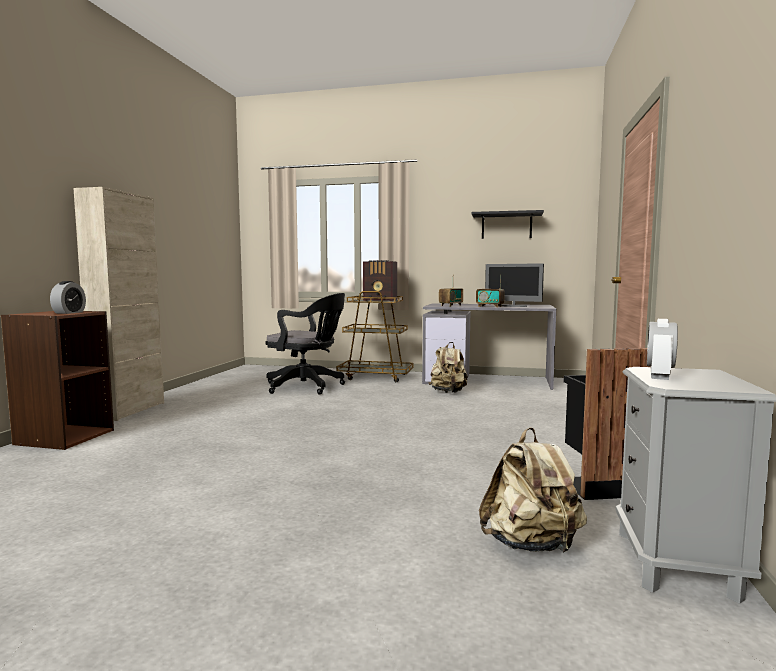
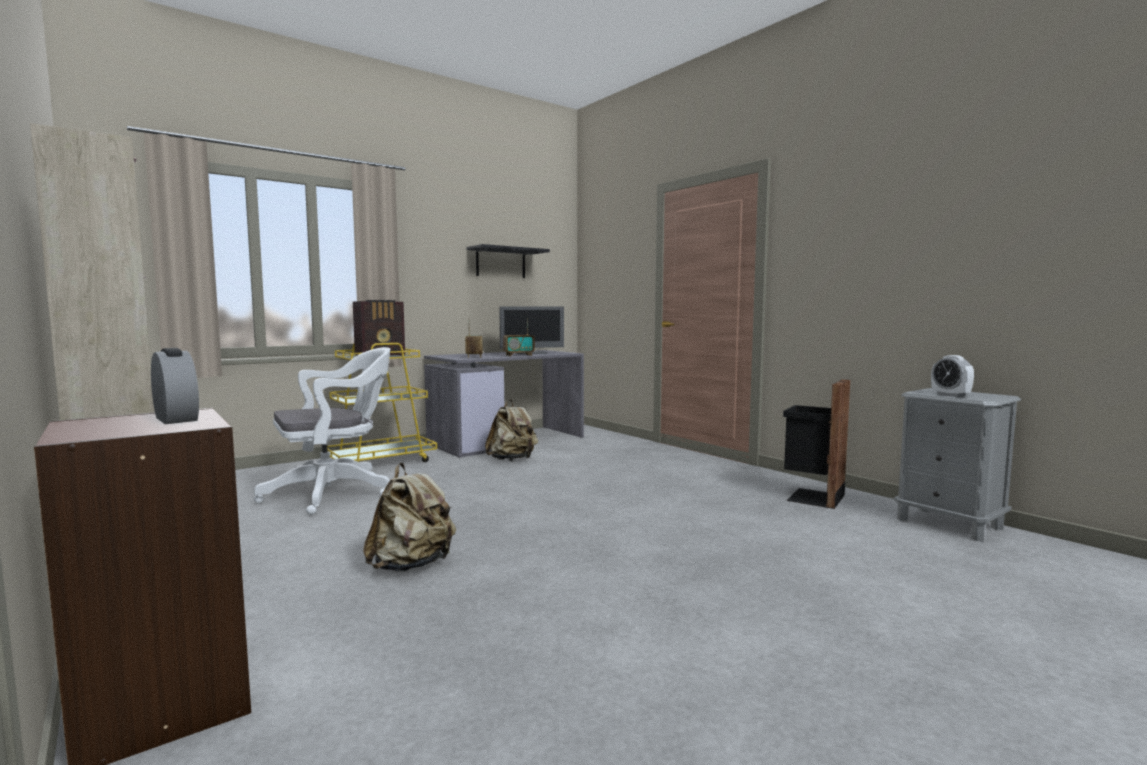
camera: 50 degrees left, 0 degrees up
black office chair [265,293,345,395] -> white office chair [254,347,390,515]
brown cart [337,291,413,382] -> yellow cart [327,343,437,462]
beige backpack [479,427,587,553] -> beige backpack moved to [363,463,456,572]

